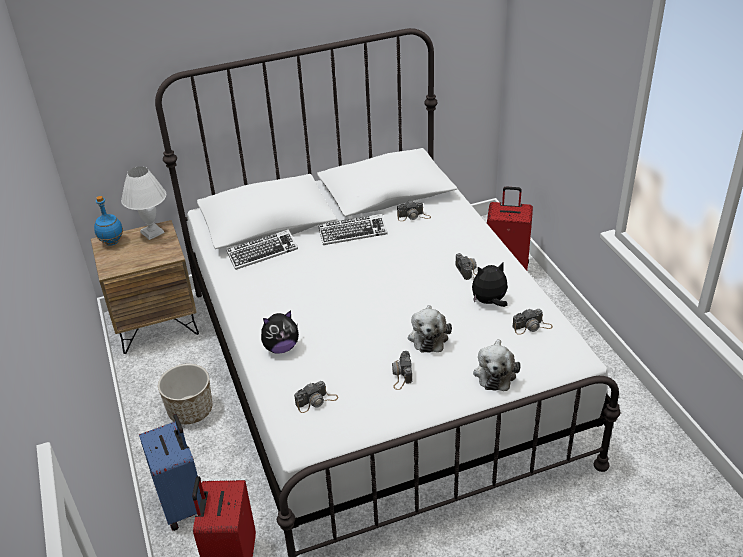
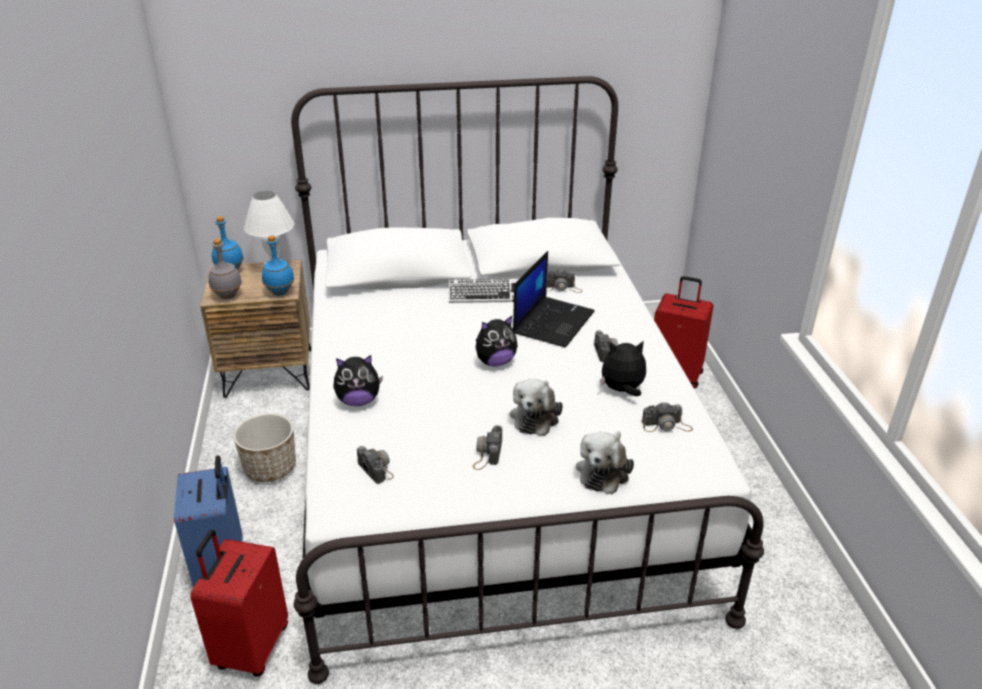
camera: 10 degrees right, 5 degrees down
keyboard [226,229,298,270] -> none
camera [294,381,338,413] -> camera turned 105 degrees counterclockwise [357,446,394,484]
none -> grey bottle [208,239,242,299]
none -> blue bottle [262,236,294,296]
none -> plush toy [476,316,518,367]
none -> laptop [513,251,595,348]

